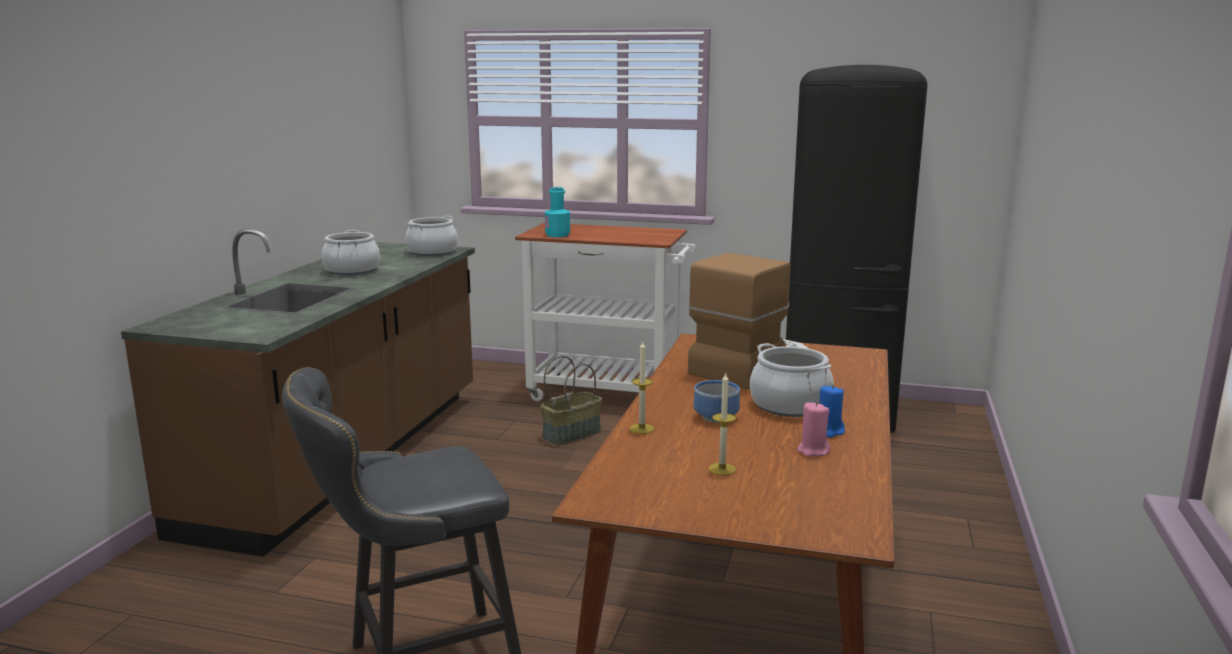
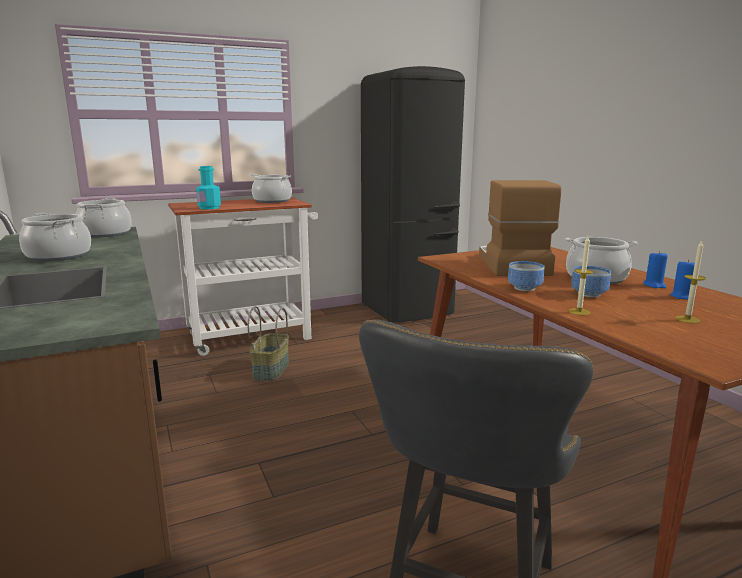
camera: 40 degrees left, 0 degrees up
pink candle [797,402,830,457] -> blue candle [670,259,695,300]
none -> cooking pot [252,174,292,203]
none -> bowl [508,261,544,291]

